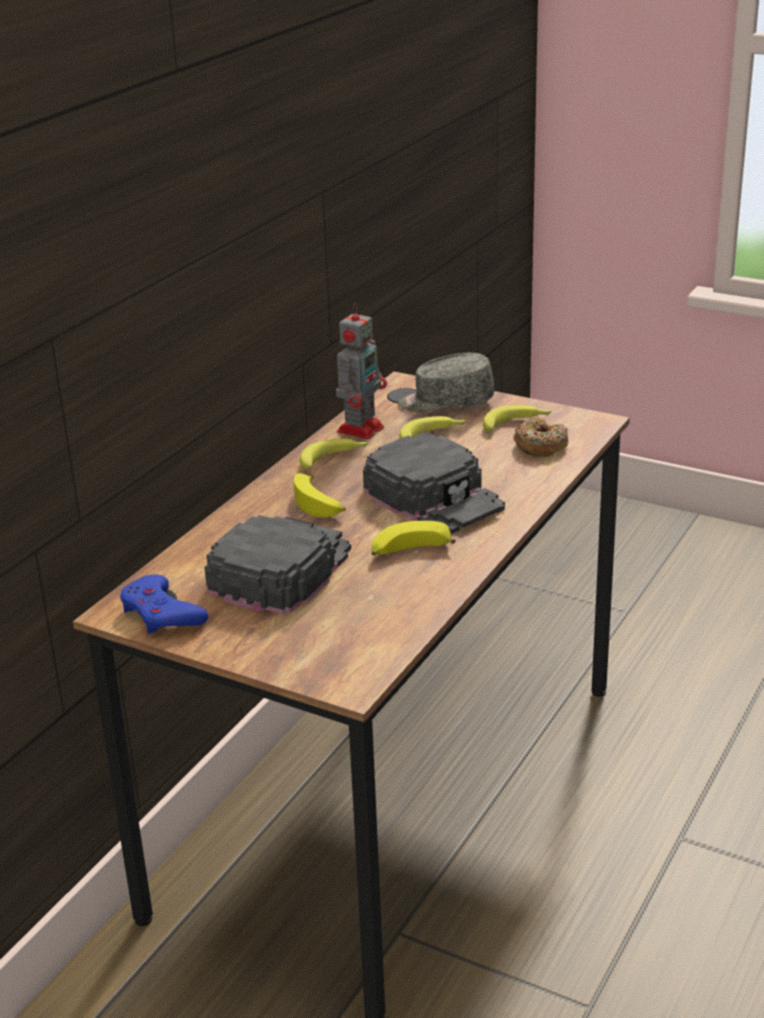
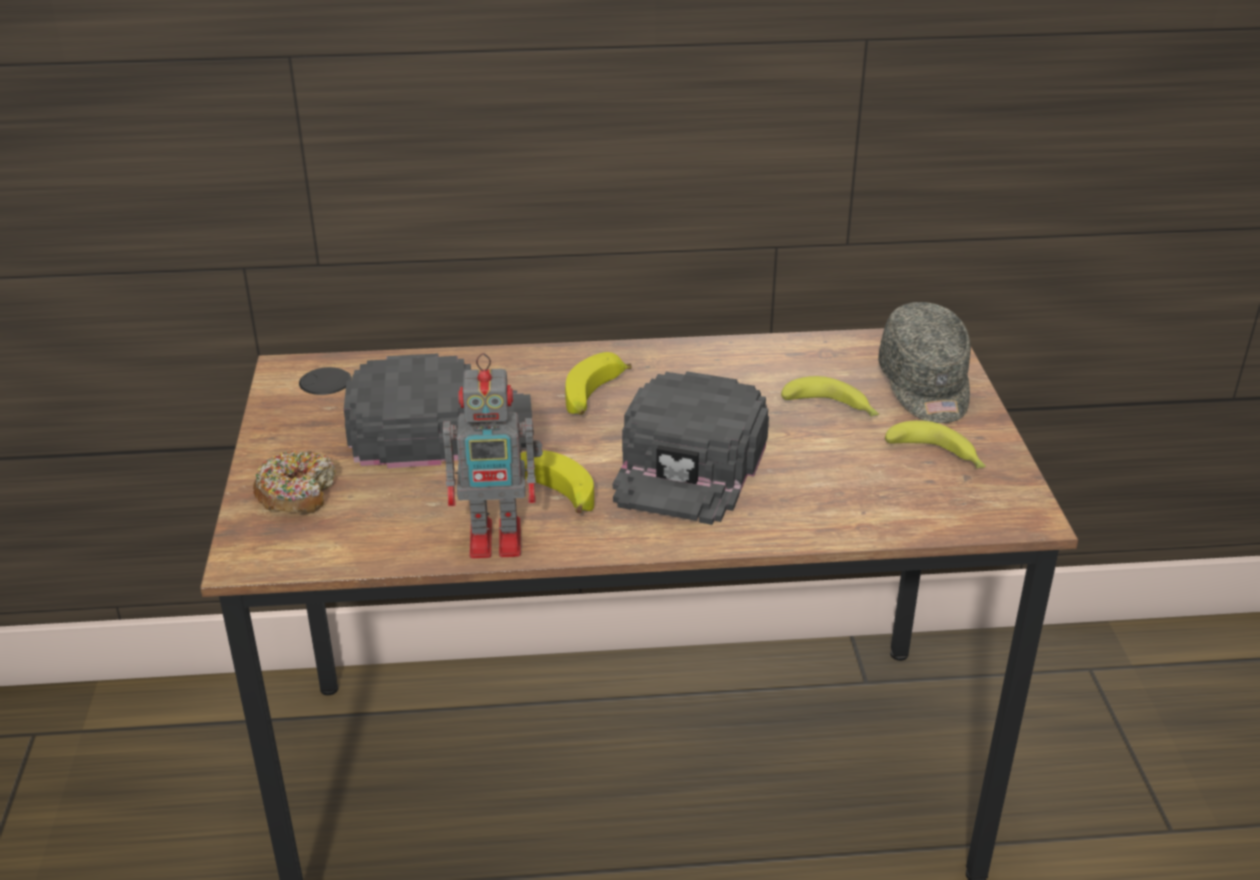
camera: 55 degrees right, 5 degrees up
blue game controller [120,574,208,634] -> none
banana [300,438,369,470] -> none
toy robot [336,303,387,439] -> toy robot moved to [443,353,543,559]
grey cap [398,353,494,412] -> grey cap turned 150 degrees counterclockwise [878,302,971,423]
donut [513,417,568,457] -> donut moved to [253,451,336,515]

